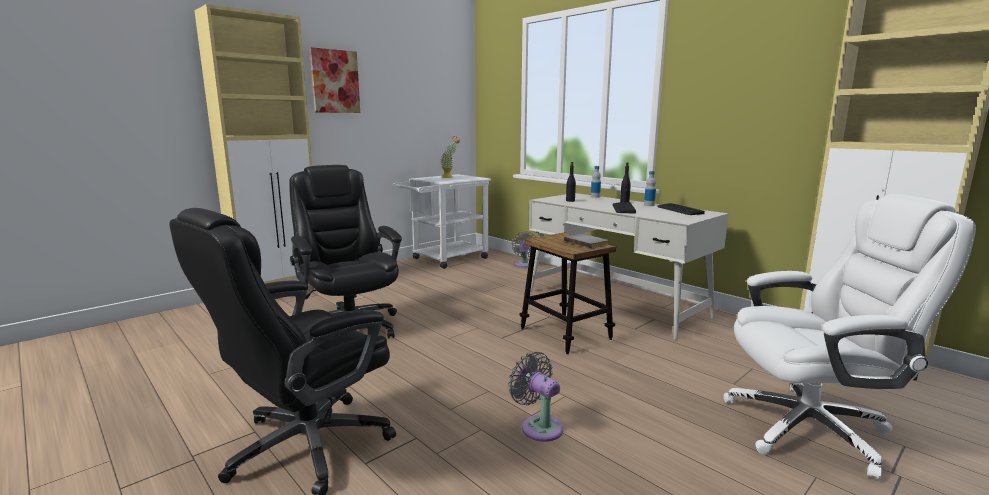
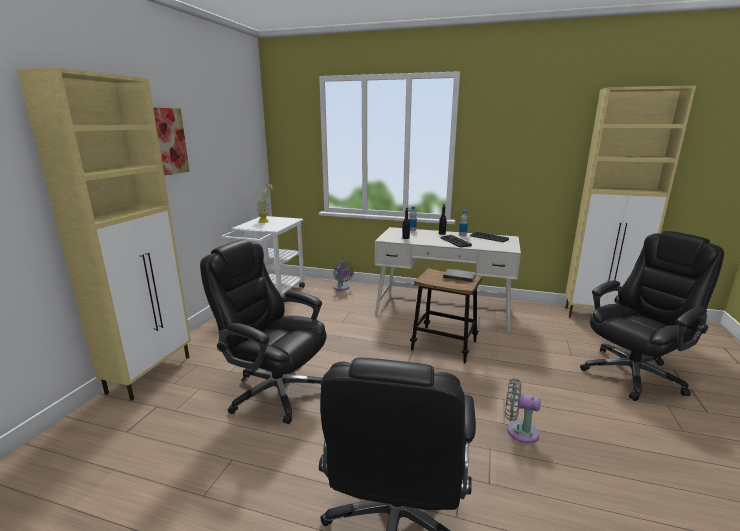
camera: 30 degrees left, 5 degrees up
white office chair [723,194,976,480] -> black office chair [580,231,724,401]

